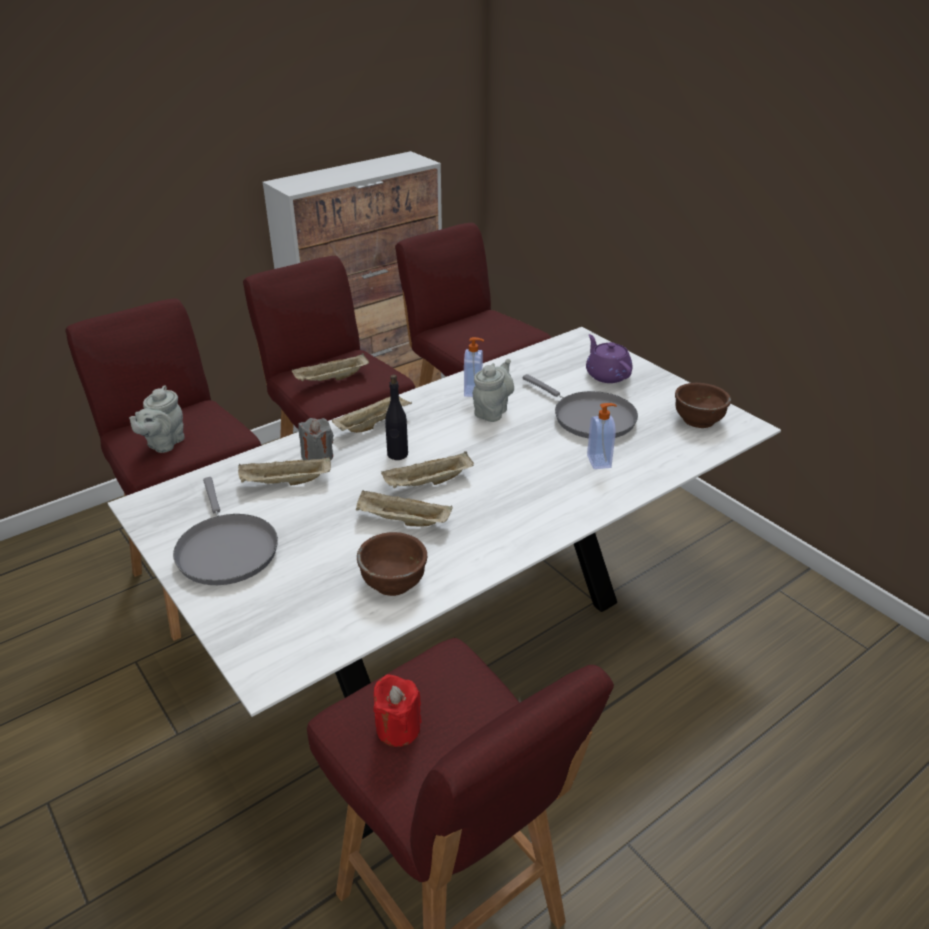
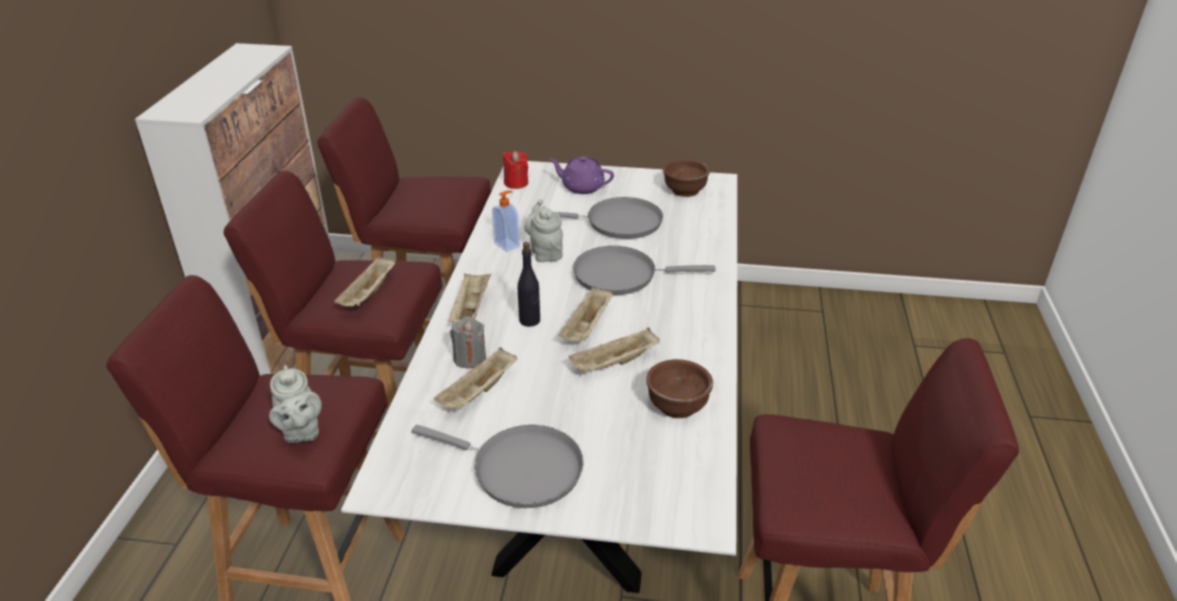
camera: 45 degrees left, 0 degrees up
red candle [374,674,421,747] -> red candle moved to [503,151,528,189]
soap dispenser [587,403,617,469] -> none
none -> grey frying pan [573,246,716,295]

